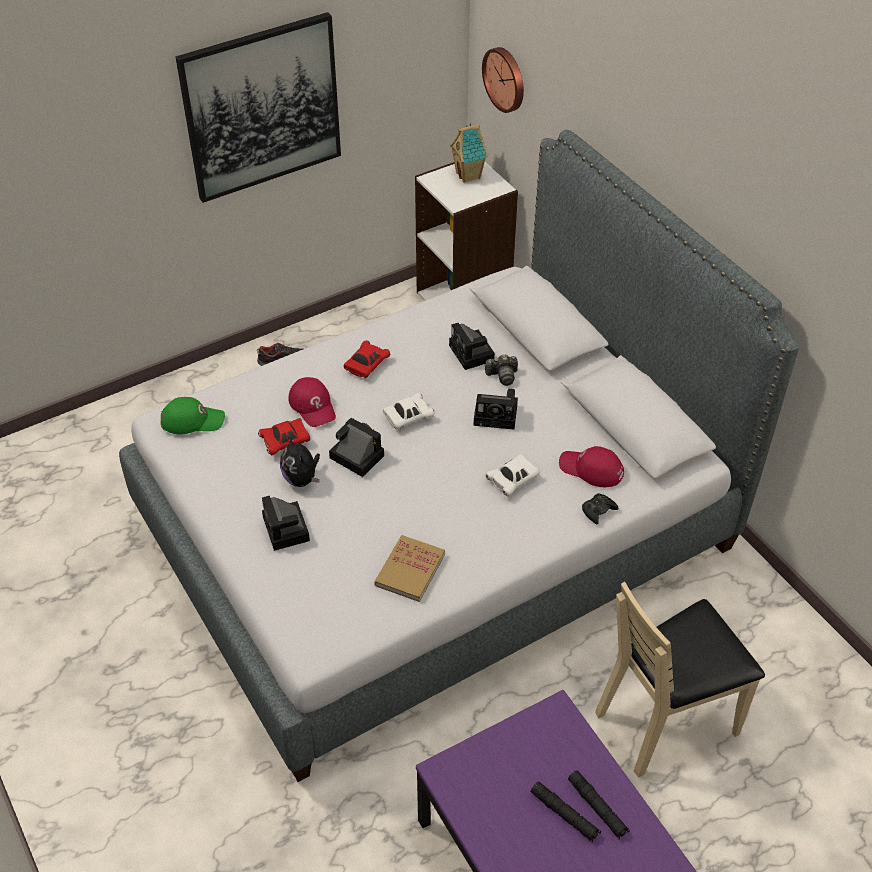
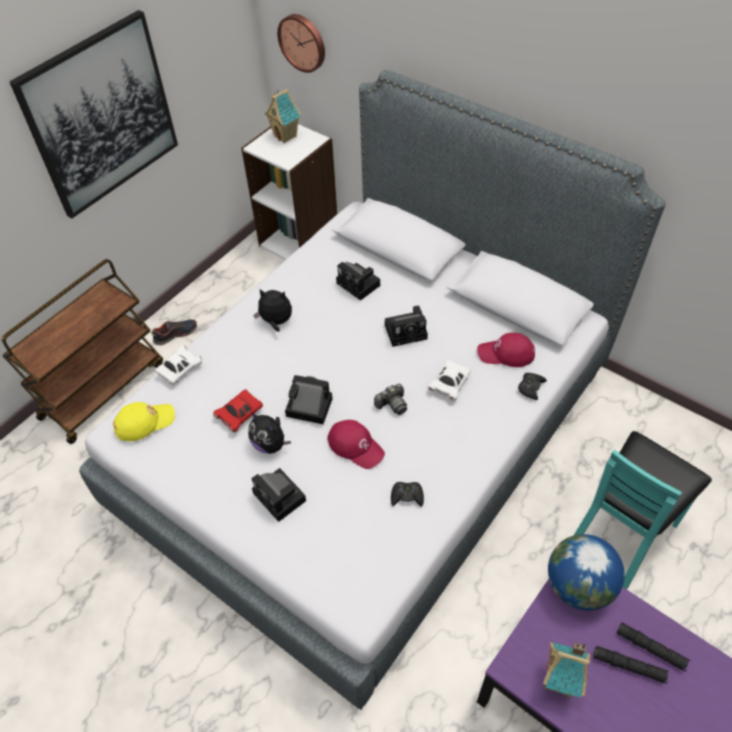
camera: 20 degrees left, 5 degrees up
green cap [160,397,225,434] -> yellow cap [113,402,175,441]
red cap [289,377,336,427] -> red cap moved to [327,420,385,469]
red toy car [344,341,390,378] -> plush toy [253,288,292,332]
book [374,535,445,602] -> black game controller [391,482,424,507]
white toy car [383,393,435,430] -> white toy car moved to [155,346,202,385]
camera [485,354,518,386] -> camera moved to [374,384,407,415]
beige chair [595,582,765,777] -> turquoise chair [573,431,712,589]
none -> brown cart [2,259,163,444]
none -> toy house [543,642,590,698]
none -> globe [548,534,625,611]

